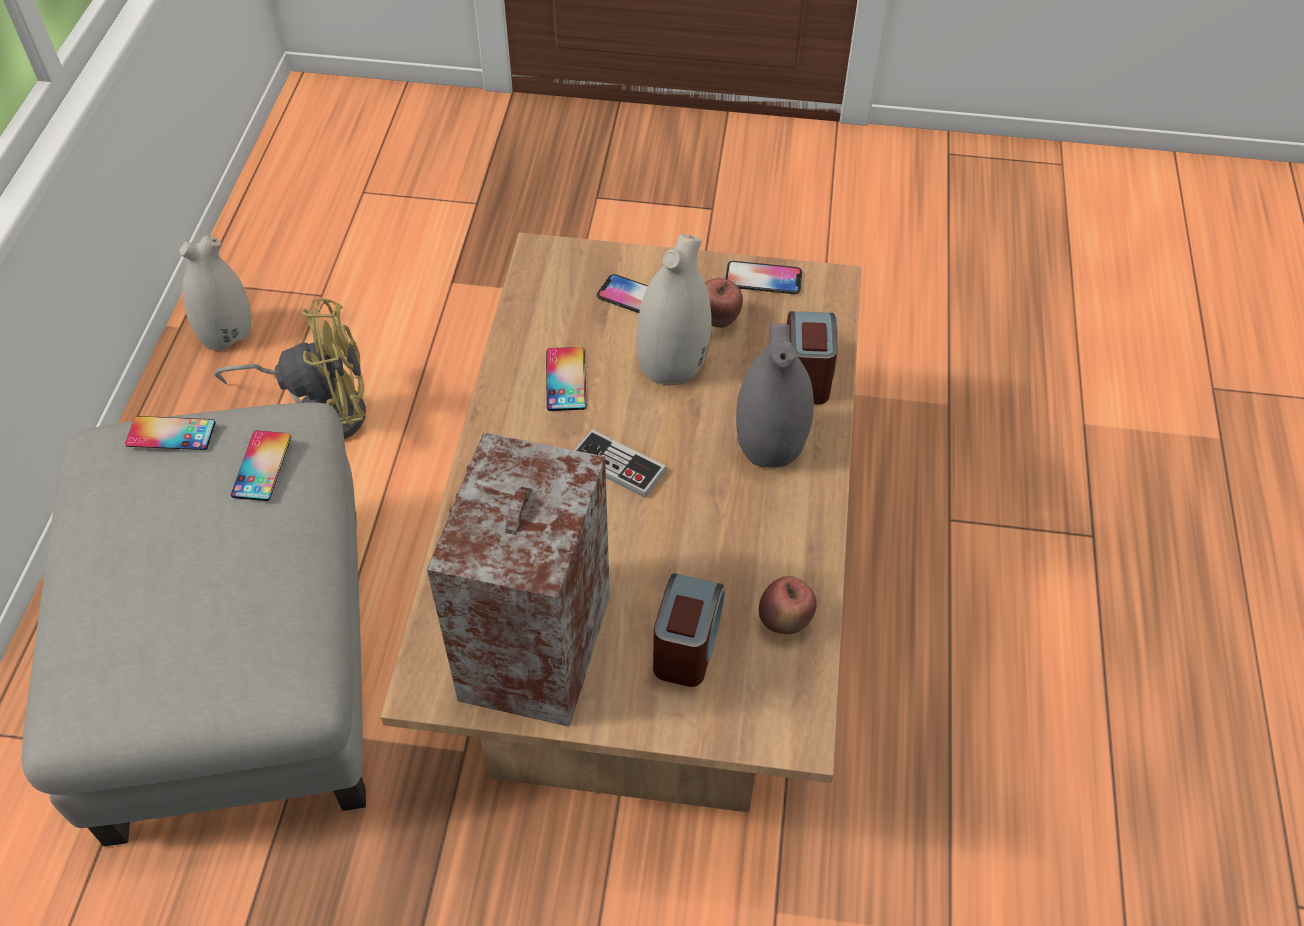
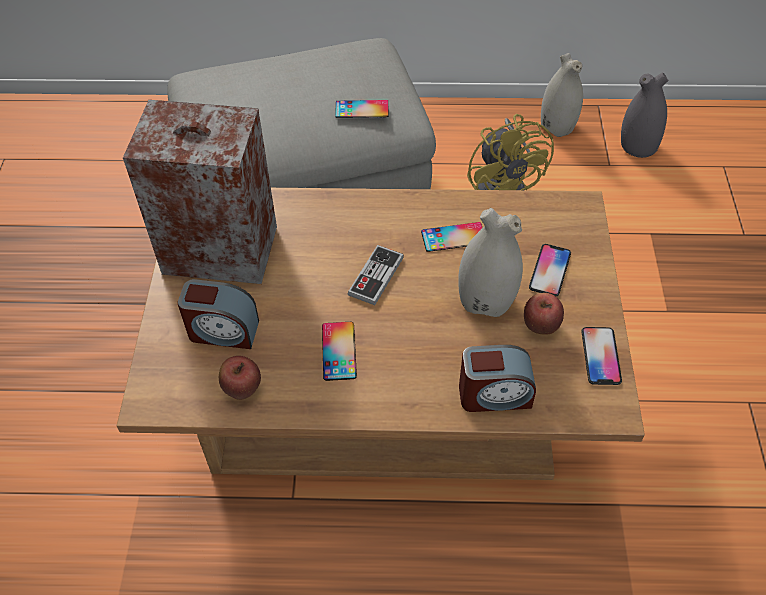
camera: 85 degrees right, 0 degrees up
phone [125,416,216,450] -> phone moved to [322,322,357,381]
grey vase [736,324,814,468] -> grey vase moved to [621,72,669,158]

